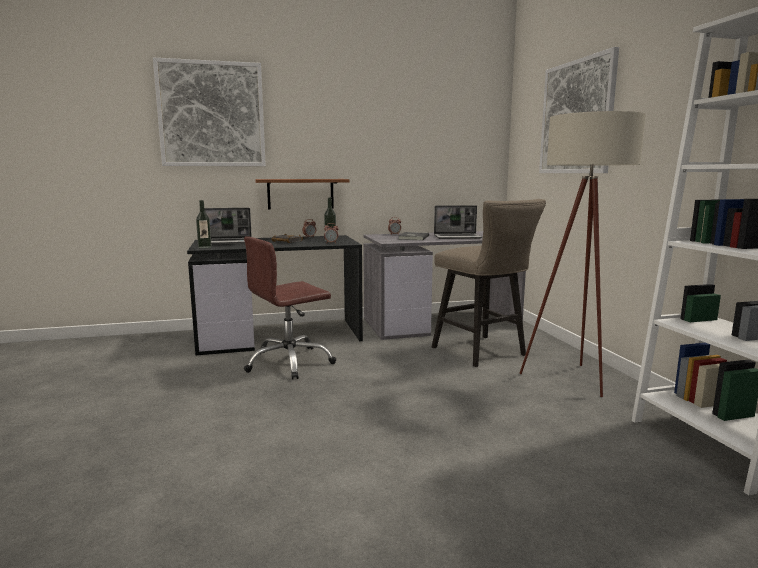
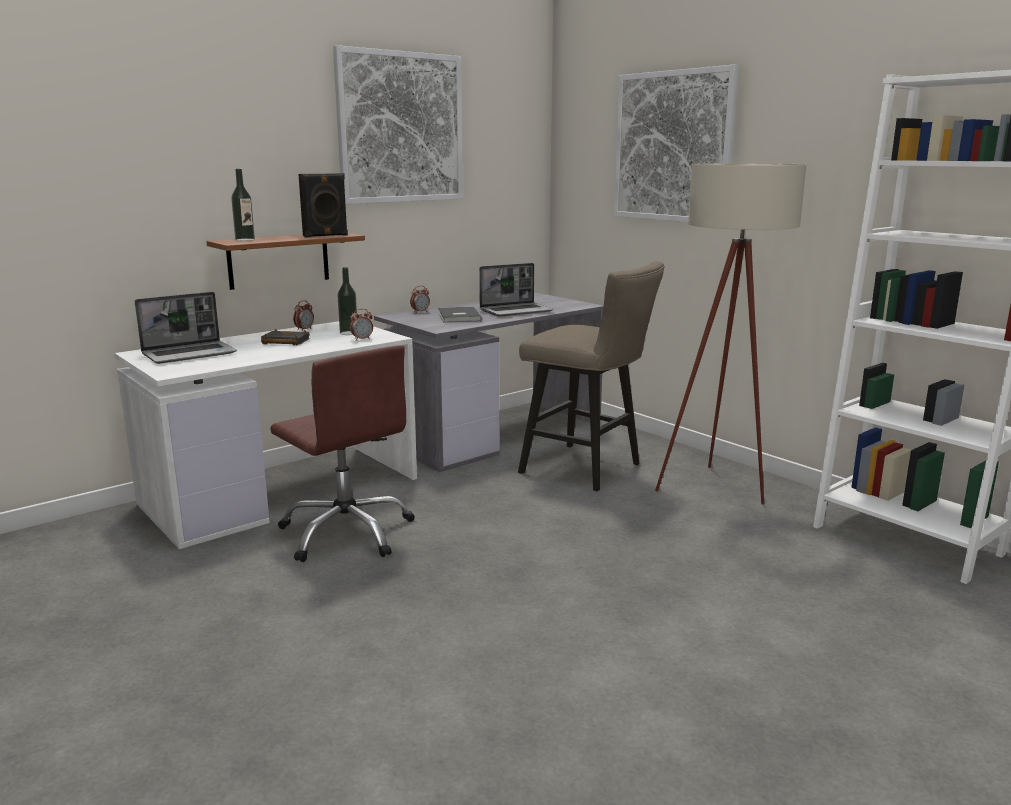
camera: 25 degrees left, 5 degrees up
picture [153,57,266,166] -> picture moved to [333,45,463,204]
black desk [187,235,363,355] -> white desk [115,321,417,549]
bottle [196,200,212,248] -> bottle moved to [231,169,255,241]
brown office chair [244,236,337,380] -> brown office chair turned 75 degrees counterclockwise [270,345,415,562]
none -> black speaker [298,173,348,238]

